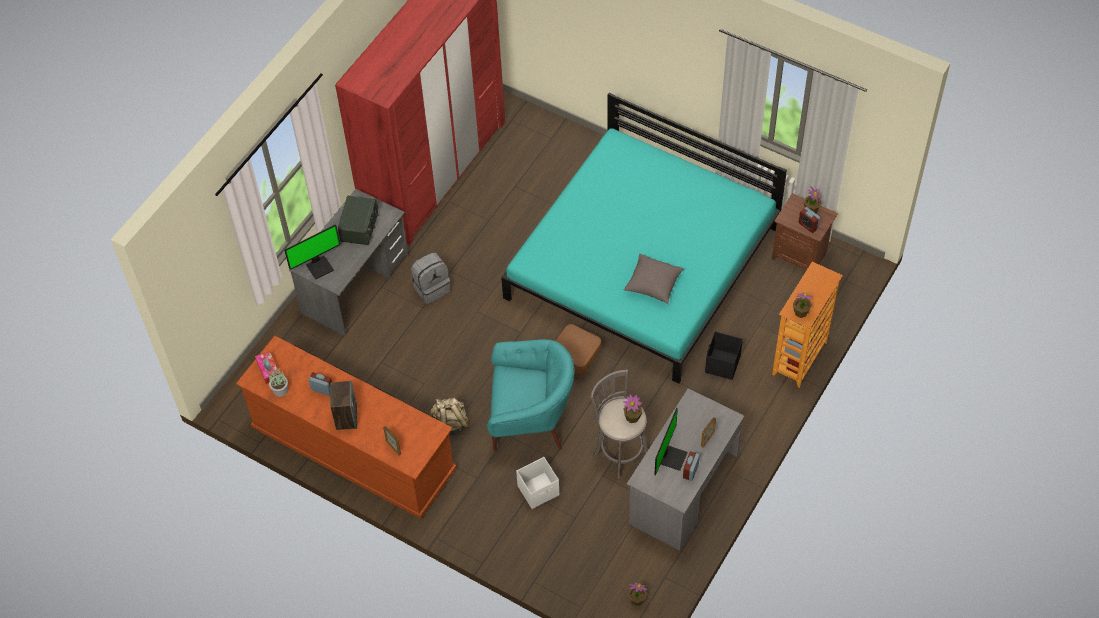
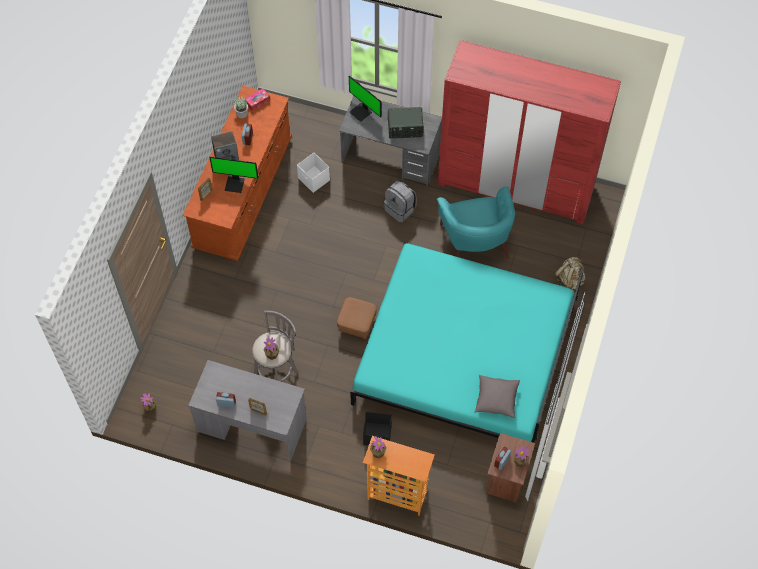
camera: 75 degrees right, 5 degrees up
beige backpack [430,397,471,436] -> beige backpack moved to [555,257,586,292]
turquoise armchair [487,339,575,451] -> turquoise armchair moved to [437,187,515,259]
white storage box [516,457,559,509] -> white storage box moved to [297,153,330,193]
grey pillow [624,254,684,304] -> grey pillow moved to [474,375,520,418]
monitor [654,408,688,476] -> monitor moved to [210,157,258,193]

